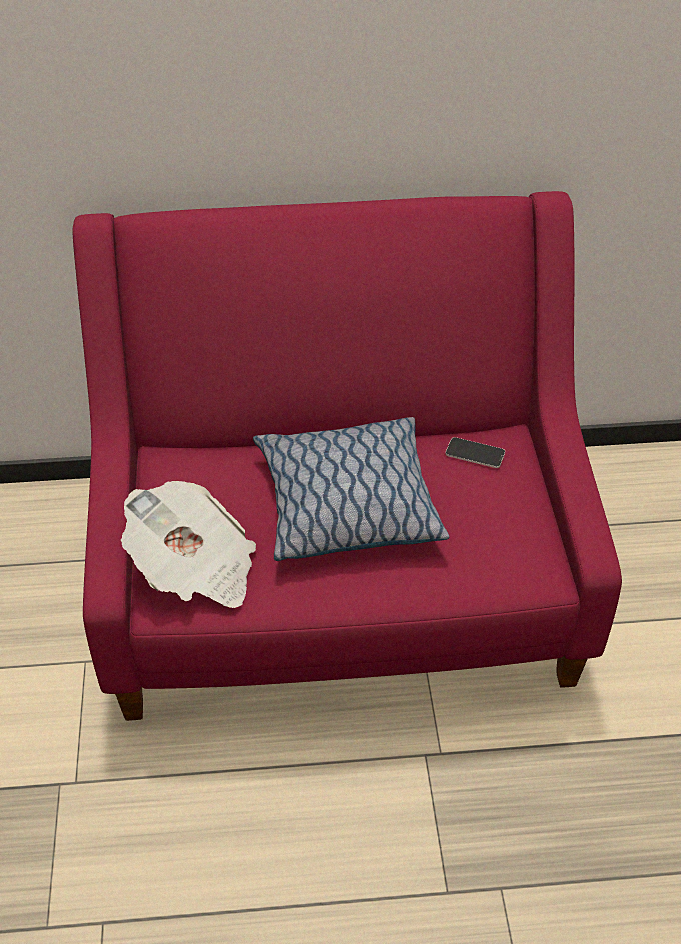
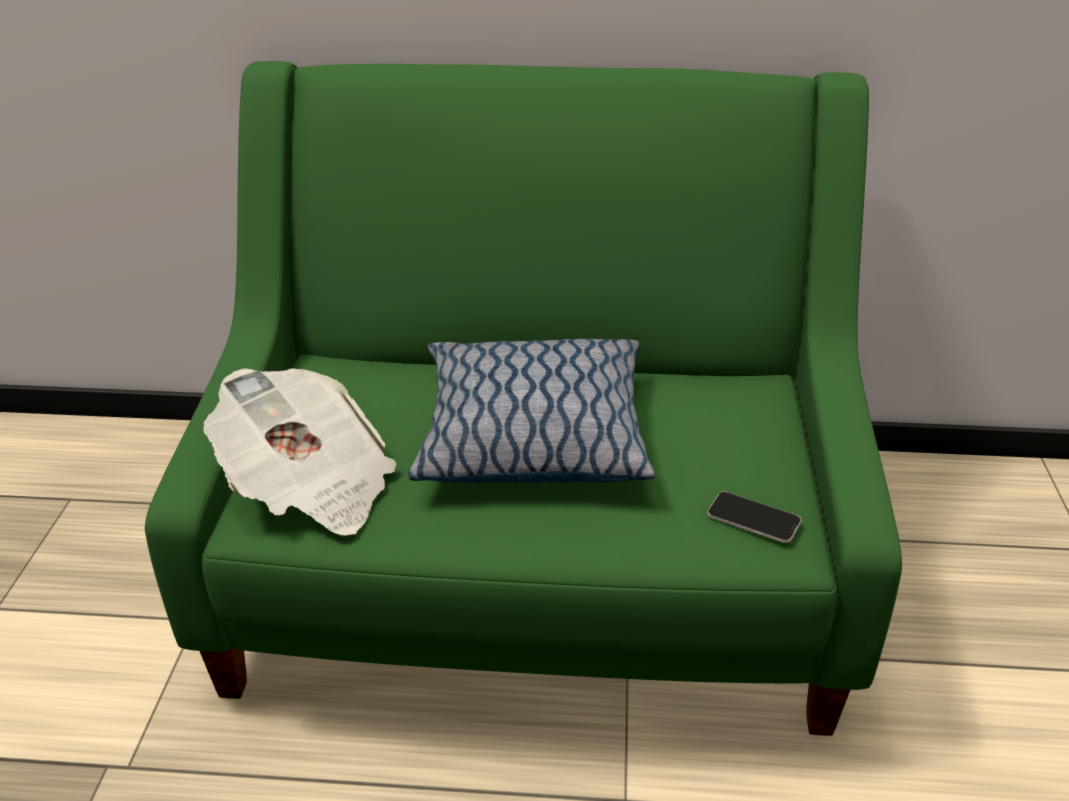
camera: 10 degrees right, 10 degrees down
red sofa [73,191,622,721] -> green sofa [145,61,902,736]
phone [446,437,505,468] -> phone moved to [707,491,801,543]

